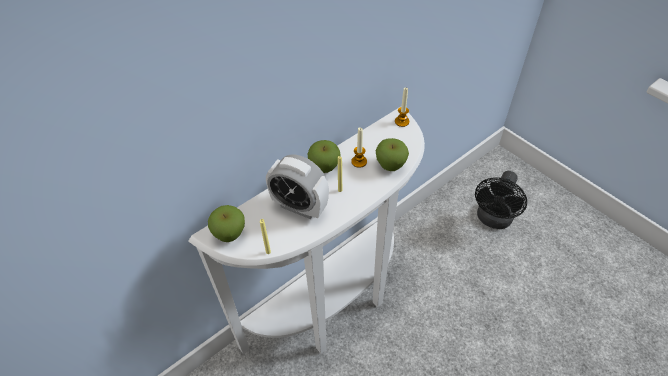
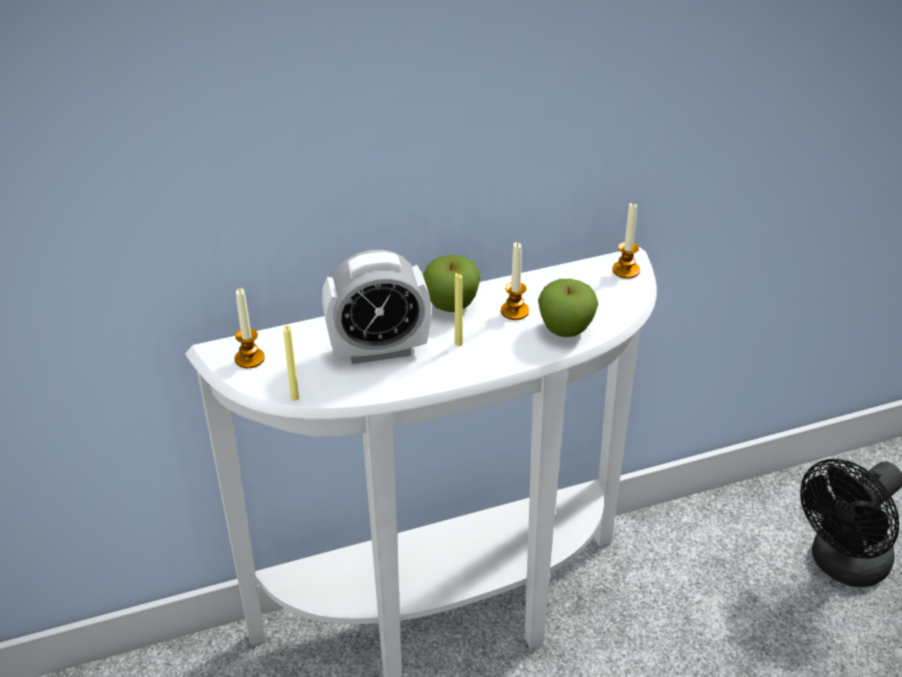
camera: 20 degrees right, 10 degrees down
apple [208,205,245,242] -> candle [235,288,265,368]
alarm clock [266,154,329,219] -> alarm clock turned 60 degrees counterclockwise [322,250,431,364]

